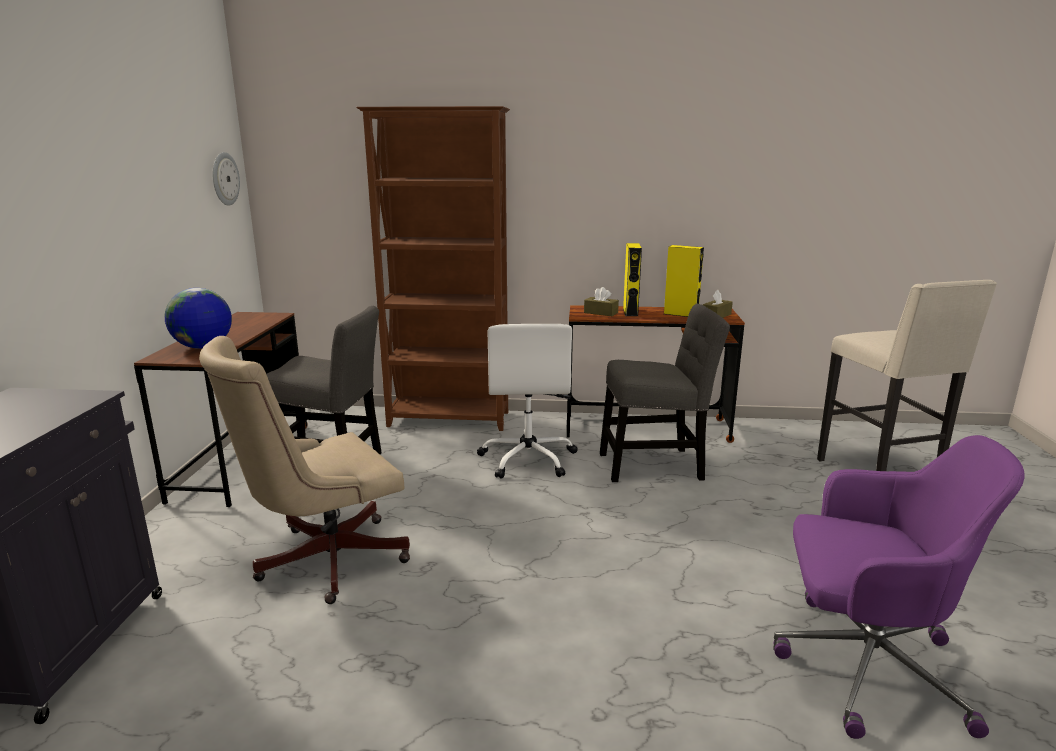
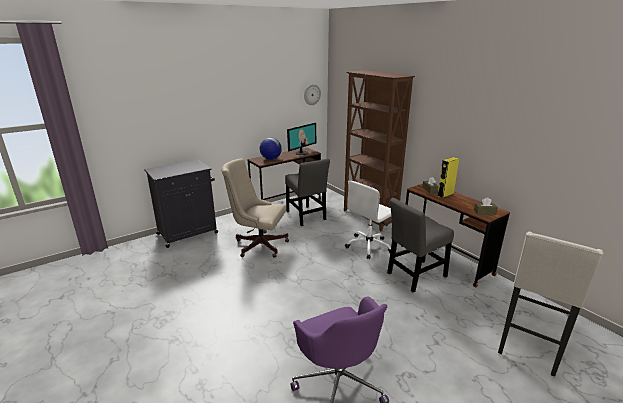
camera: 50 degrees right, 5 degrees up
grey chair [600,303,730,482] -> grey chair turned 105 degrees clockwise [387,198,454,292]
yellow speaker [664,245,704,317] -> none
none -> monitor [287,123,317,155]

